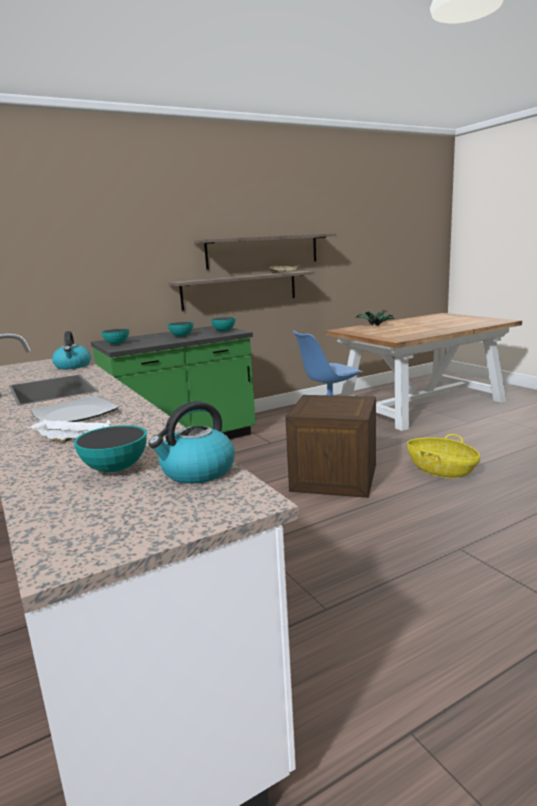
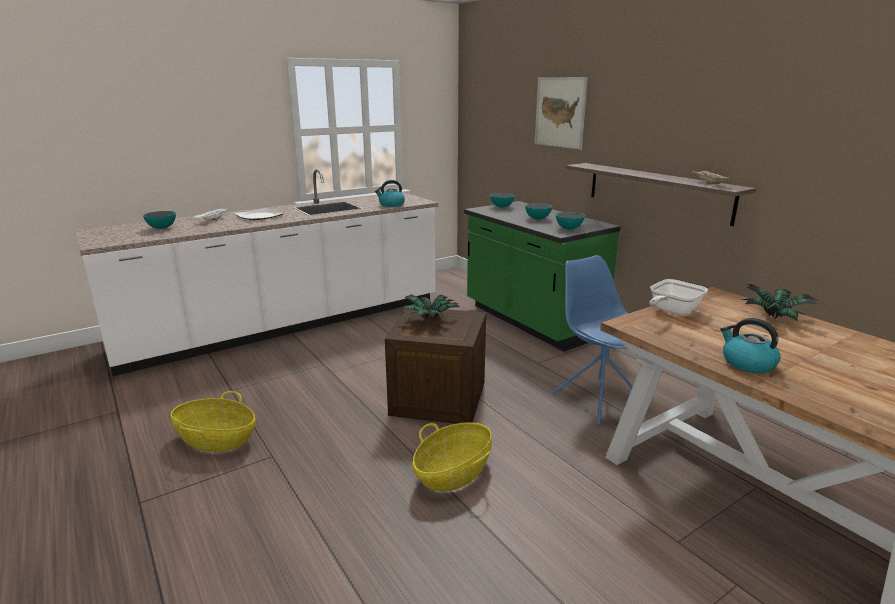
camera: 85 degrees right, 5 degrees up
kettle [148,401,235,484] -> kettle moved to [720,318,781,373]
shelf [194,233,337,270] -> none
none -> basket [171,391,256,452]
none -> potted plant [403,294,459,320]
none -> picture [535,77,588,150]
none -> frying pan [649,279,708,315]

